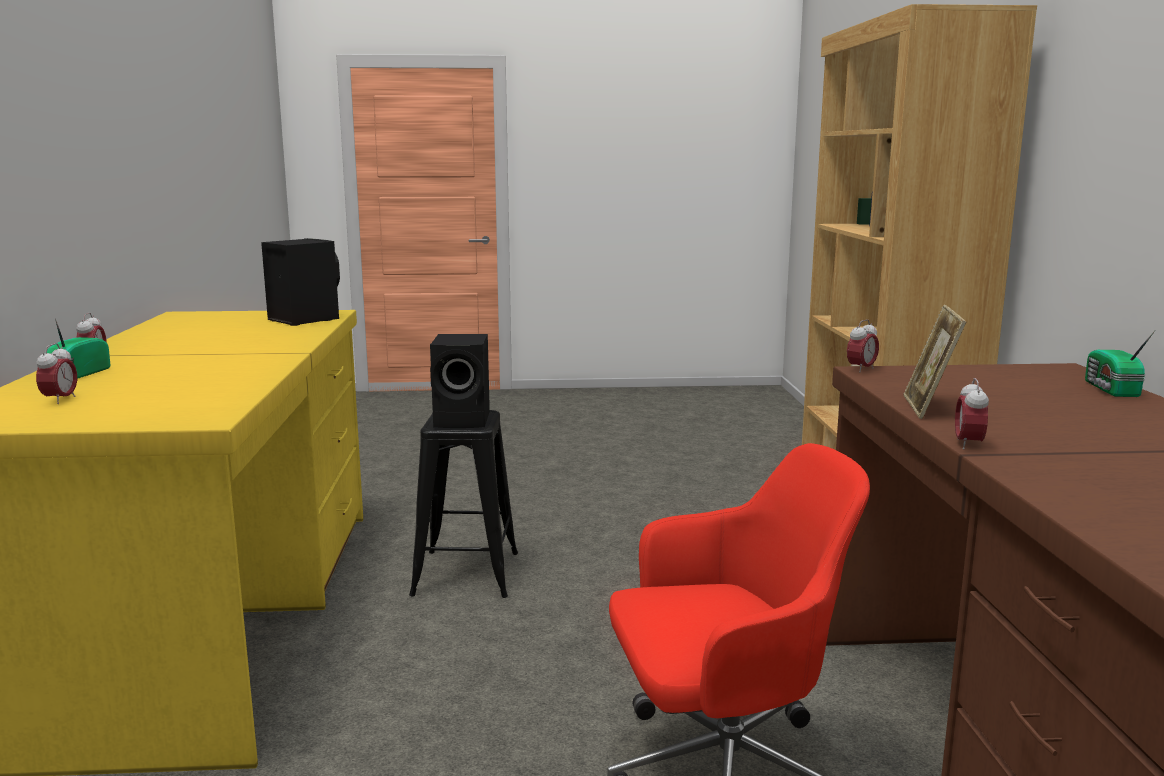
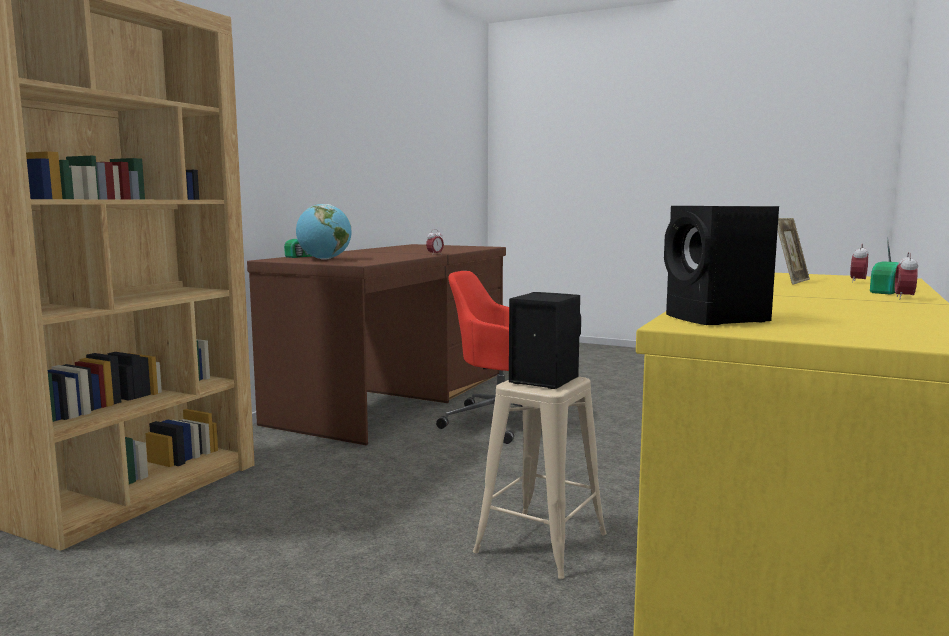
camera: 150 degrees left, 5 degrees down
black stool [409,410,518,598] -> beige stool [473,377,607,579]
alarm clock [847,319,879,372] -> none
picture frame [903,305,966,419] -> picture frame moved to [778,218,810,285]
none -> globe [296,204,351,260]

